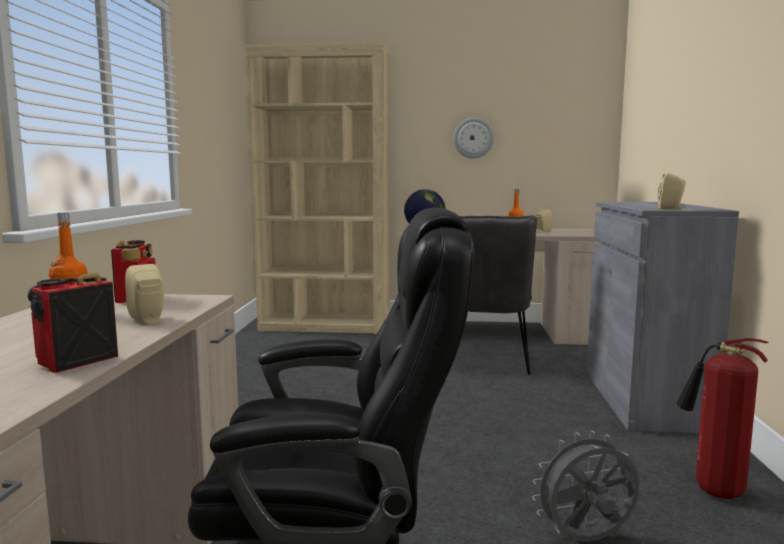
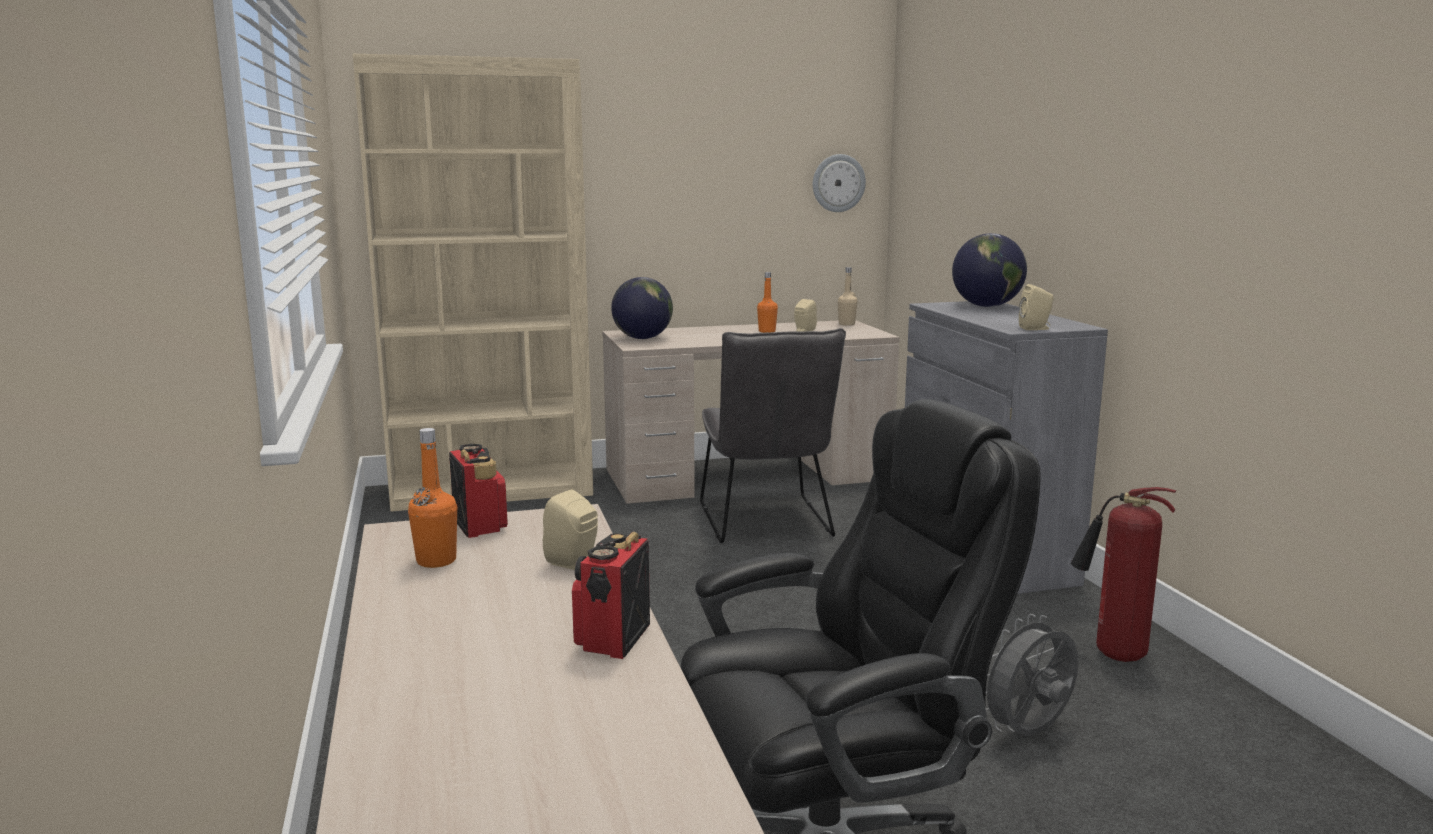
camera: 20 degrees left, 5 degrees up
wall clock [454,118,494,159] -> wall clock moved to [813,154,866,212]
none -> beige bottle [838,267,857,326]
none -> globe [952,233,1027,307]

